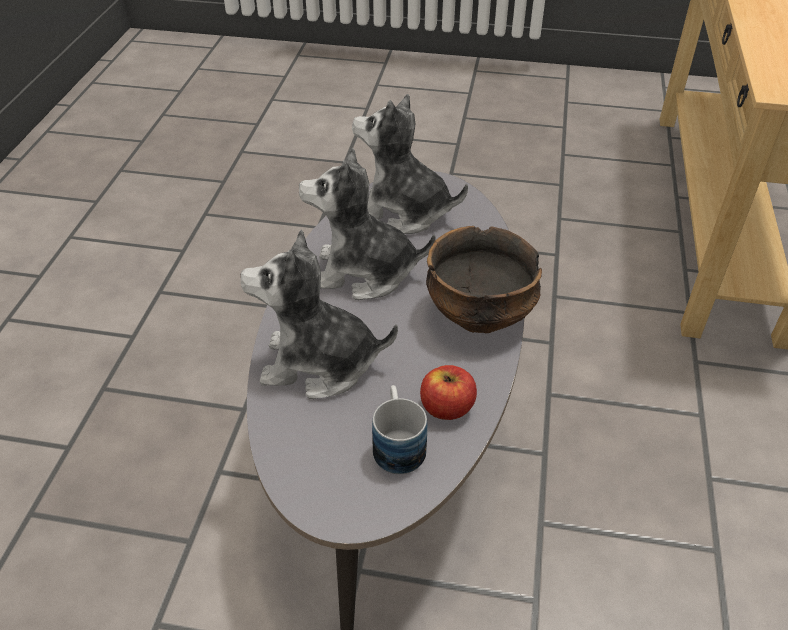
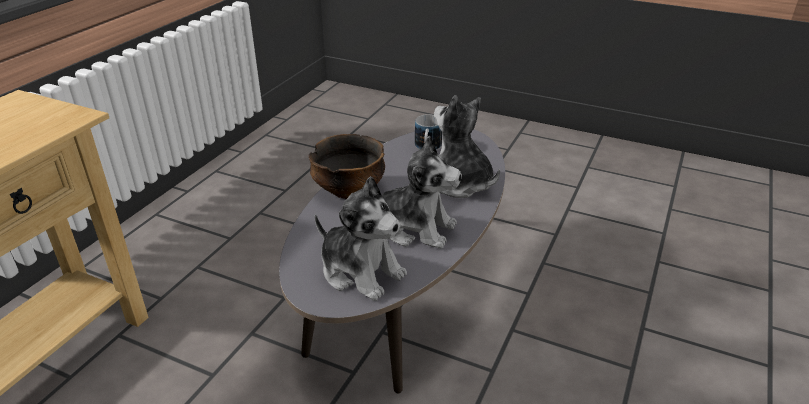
camera: 165 degrees left, 10 degrees down
plush toy [241,230,398,399] -> plush toy turned 150 degrees counterclockwise [434,95,500,198]
apple [420,365,477,420] -> none

